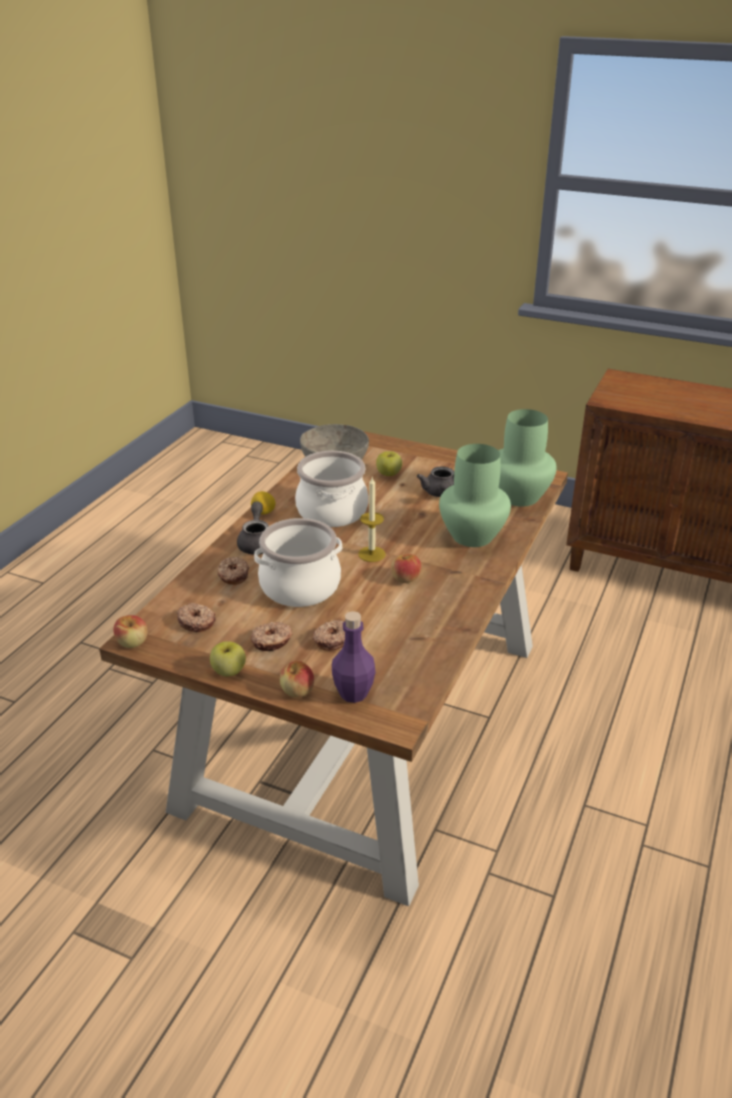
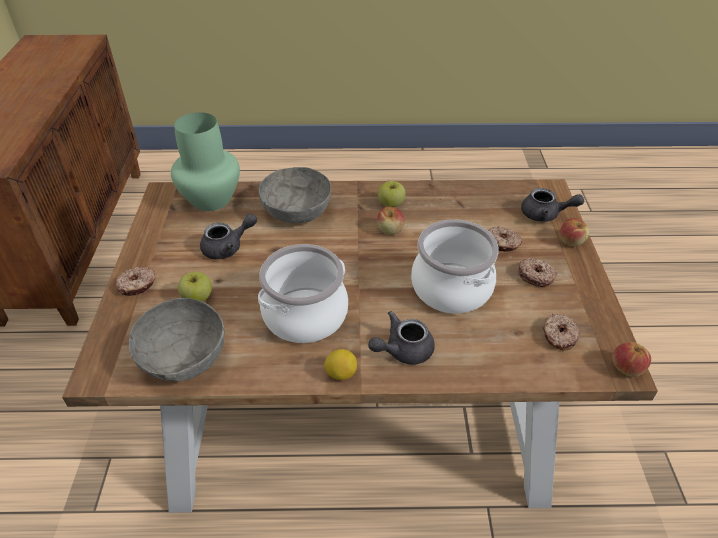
camera: 115 degrees left, 10 degrees up
apple [210,641,246,677] -> apple moved to [378,181,406,207]
donut [217,557,249,585] -> donut moved to [115,267,156,296]
purple bottle [332,611,376,703] -> grey teapot [521,188,584,222]
candle [358,477,385,562] -> none
green vase [439,444,511,547] -> grey bowl [259,167,332,223]

